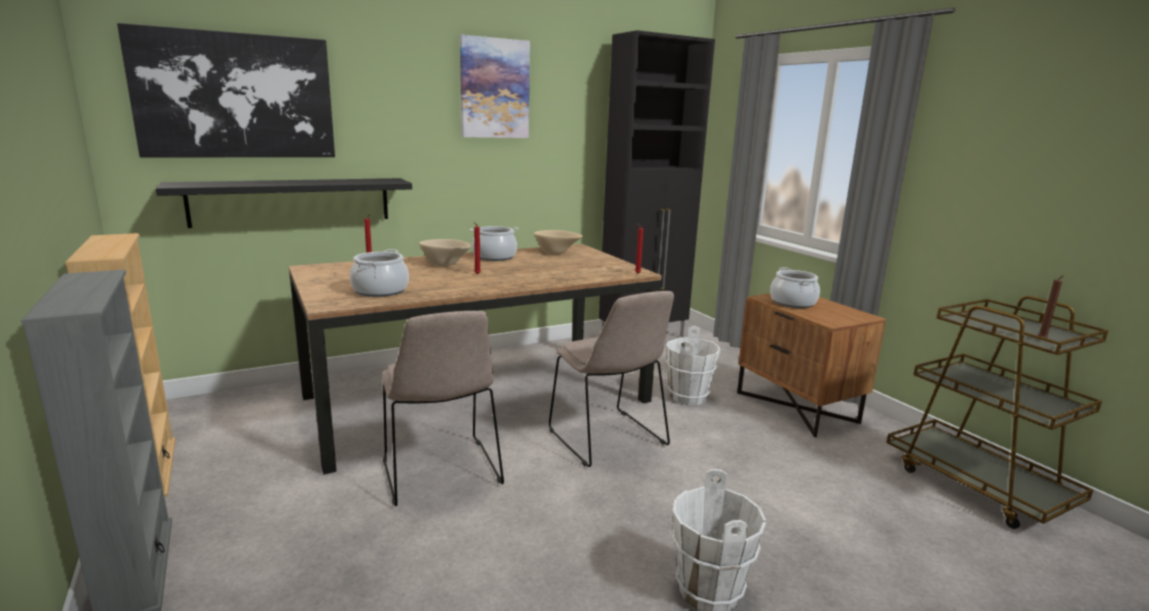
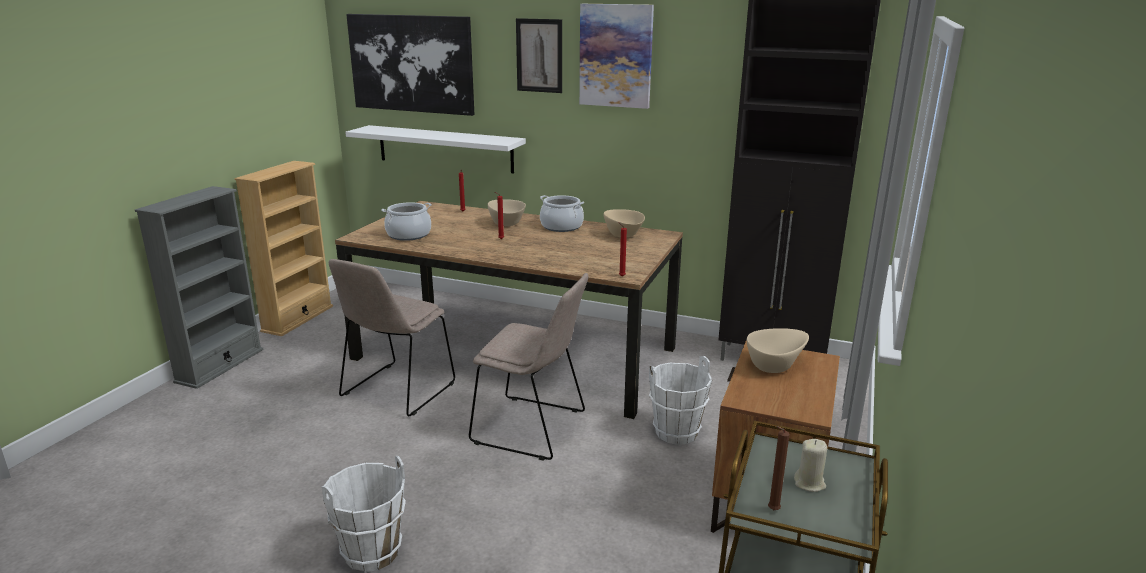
camera: 50 degrees right, 5 degrees up
black shelf [156,178,412,228] -> white shelf [345,125,526,174]
beige chair [549,291,674,467] -> beige chair turned 90 degrees counterclockwise [469,273,589,461]
cooking pot [770,267,820,308] -> beige bowl [747,328,809,373]
none -> picture [516,18,562,93]
none -> beige candle [794,439,827,492]

